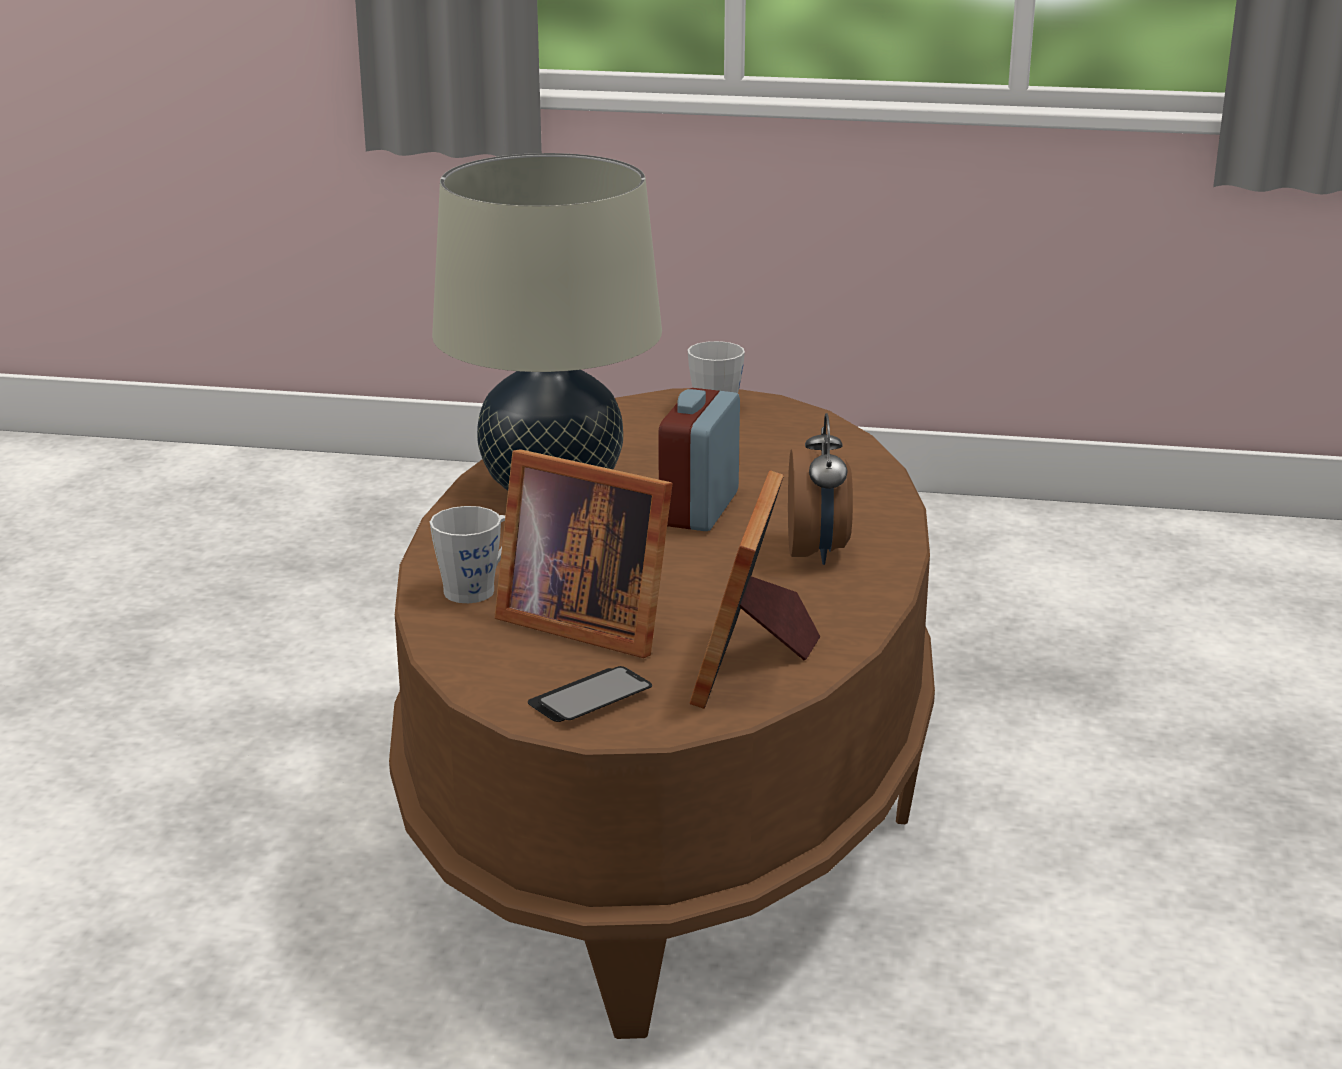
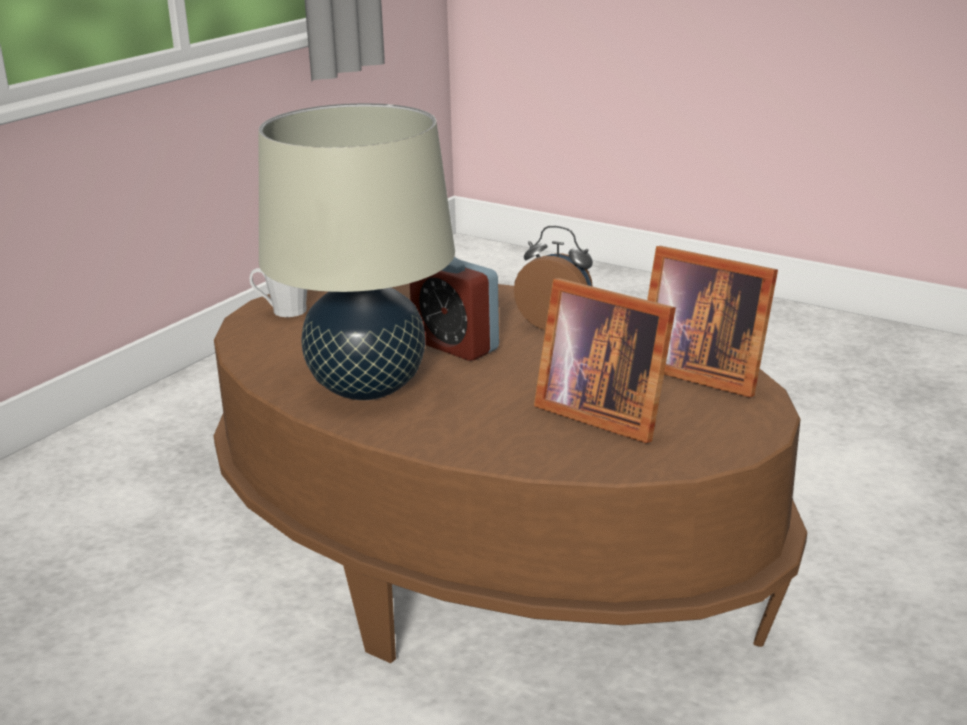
camera: 65 degrees left, 0 degrees up
grey mug [430,506,505,603] -> none
picture frame [494,449,673,658] -> picture frame turned 75 degrees clockwise [534,278,676,443]
phone [528,666,652,722] -> none

